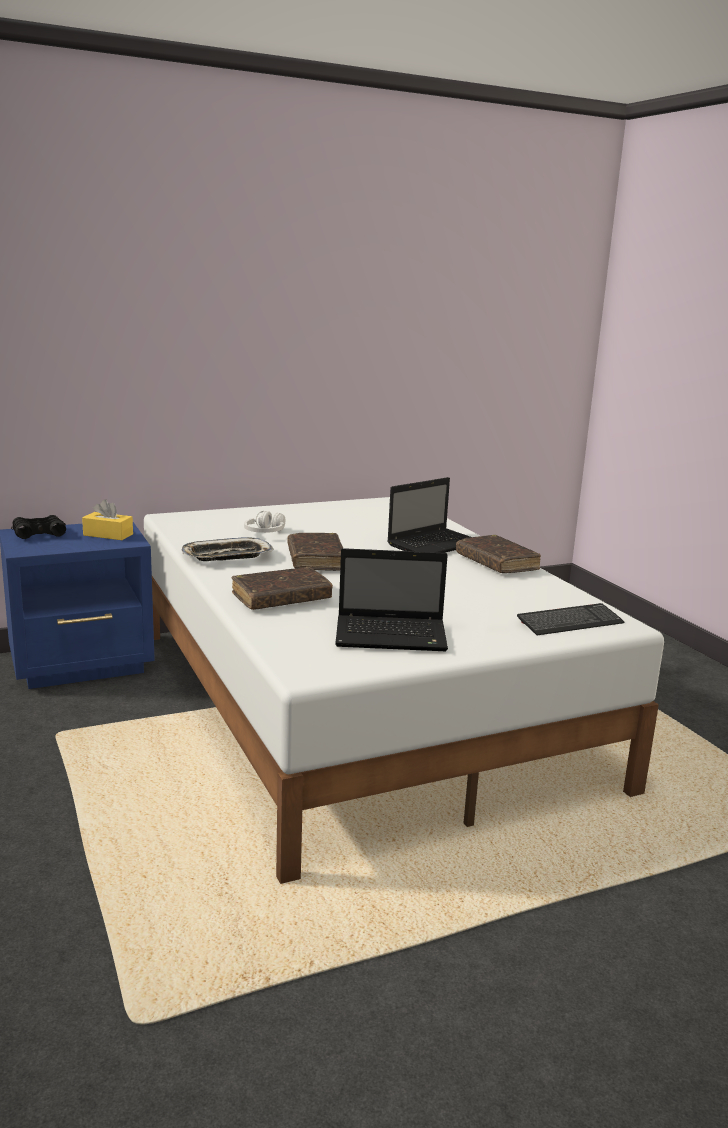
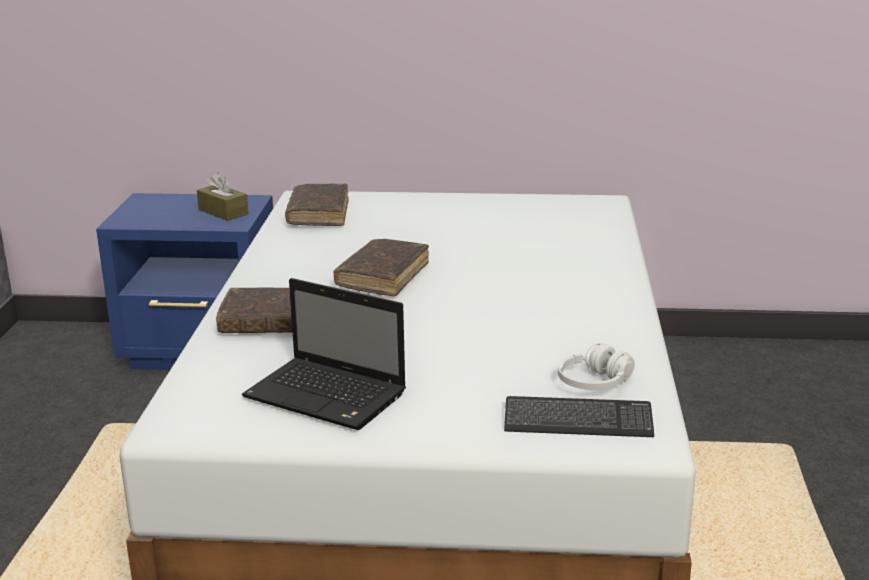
camera: 30 degrees right, 5 degrees up
black binoculars [11,515,66,539] -> none
yellow tissue box [82,499,133,540] -> brown tissue box [197,172,249,221]
tray [182,537,274,561] -> none
white headphones [244,511,285,533] -> white headphones moved to [558,343,635,390]
laptop [387,477,471,553] -> none
brown book [456,535,541,573] -> brown book moved to [285,183,349,226]

